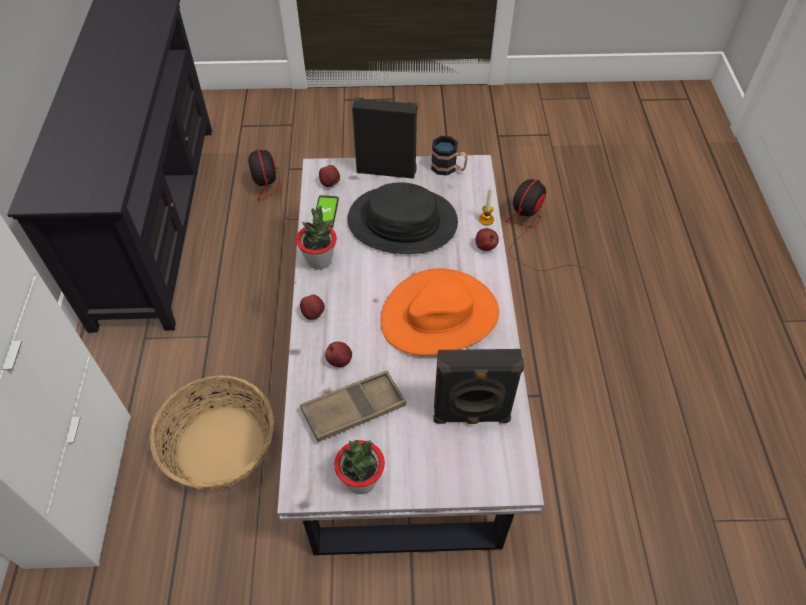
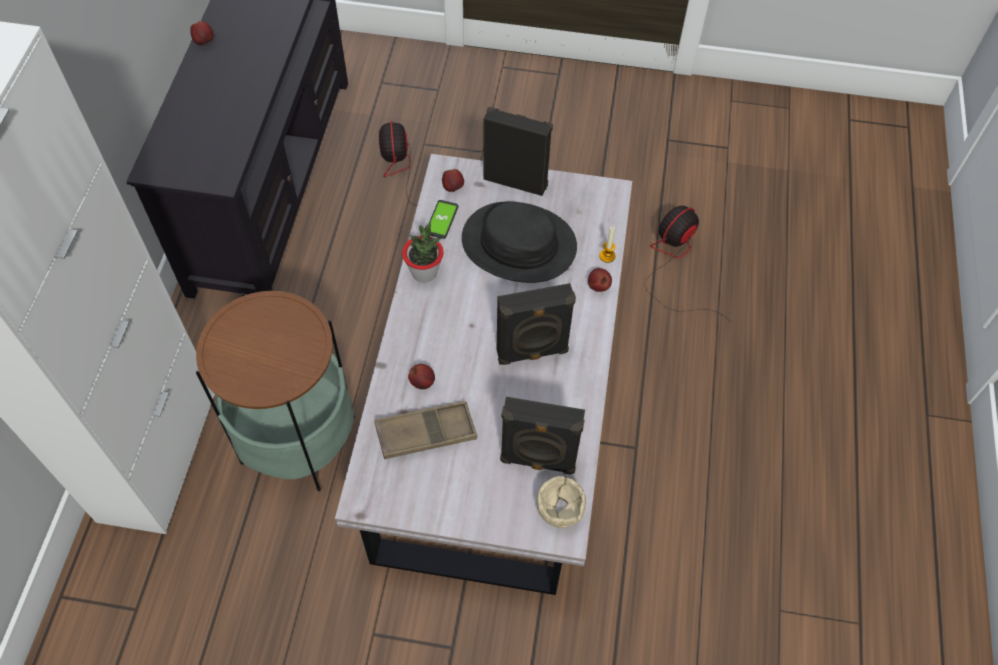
camera: 10 degrees right, 5 degrees up
basket [150,375,274,490] -> side table [196,291,355,491]
apple [300,294,325,320] -> apple moved to [190,21,214,45]
potted plant [334,440,385,494] -> none
orange hat [381,268,499,355] -> black speaker [496,283,576,365]
mug [431,136,468,176] -> none
none -> beige bowl [537,476,586,528]

